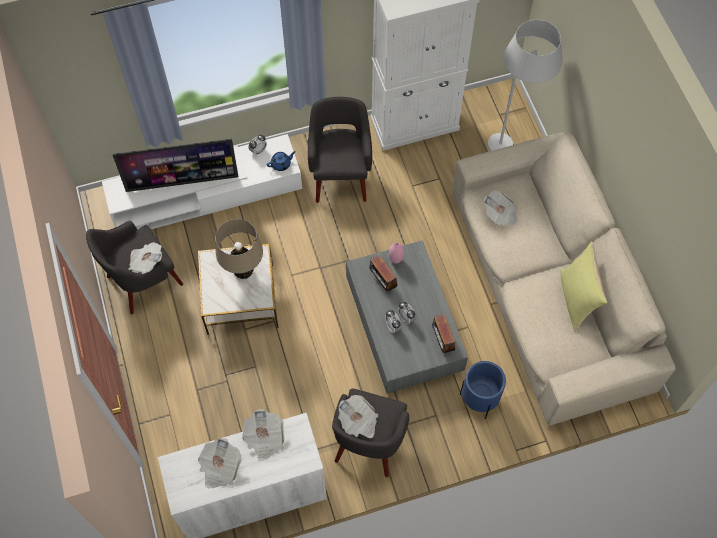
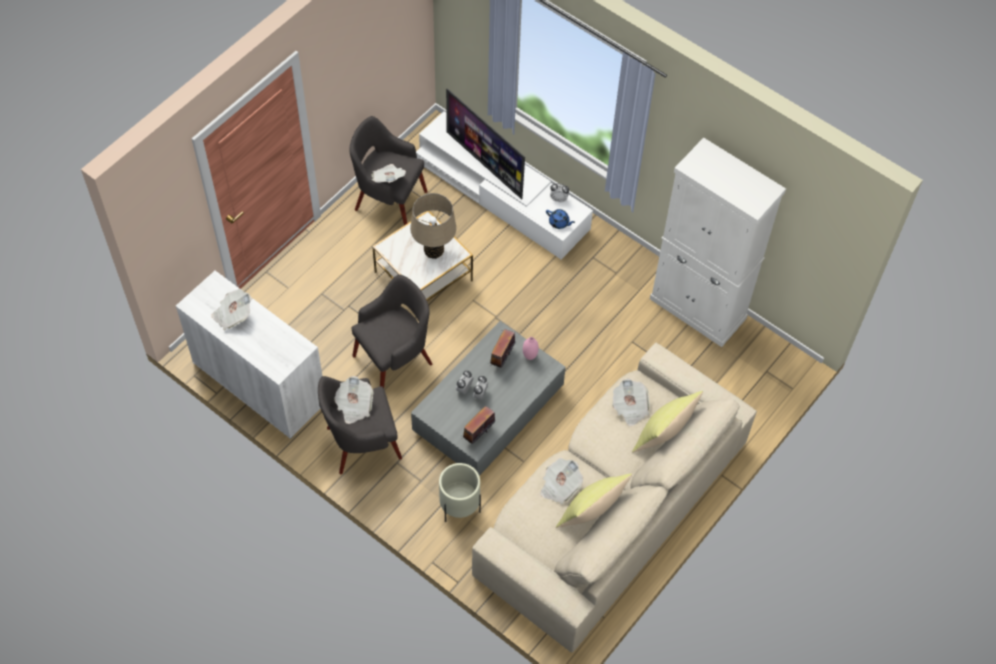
camera: 55 degrees right, 5 degrees down
newspaper [242,409,285,461] -> newspaper moved to [540,458,583,504]
grey armchair [308,97,372,203] -> grey armchair moved to [351,275,432,388]
blue planter [460,361,506,419] -> beige planter [439,463,481,522]
white floor lamp [488,20,563,151] -> none
none -> yellow pillow [632,391,703,453]

